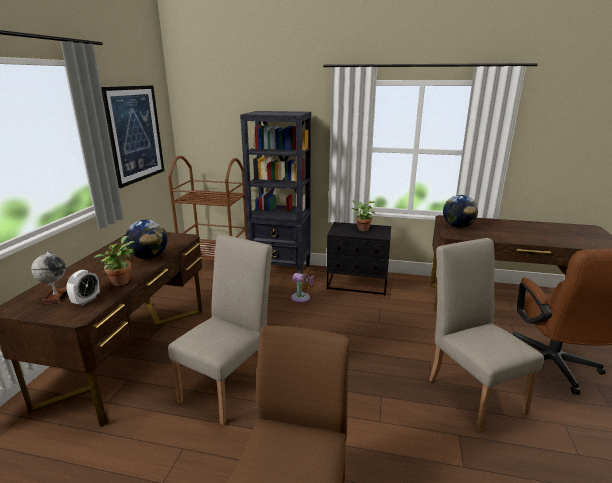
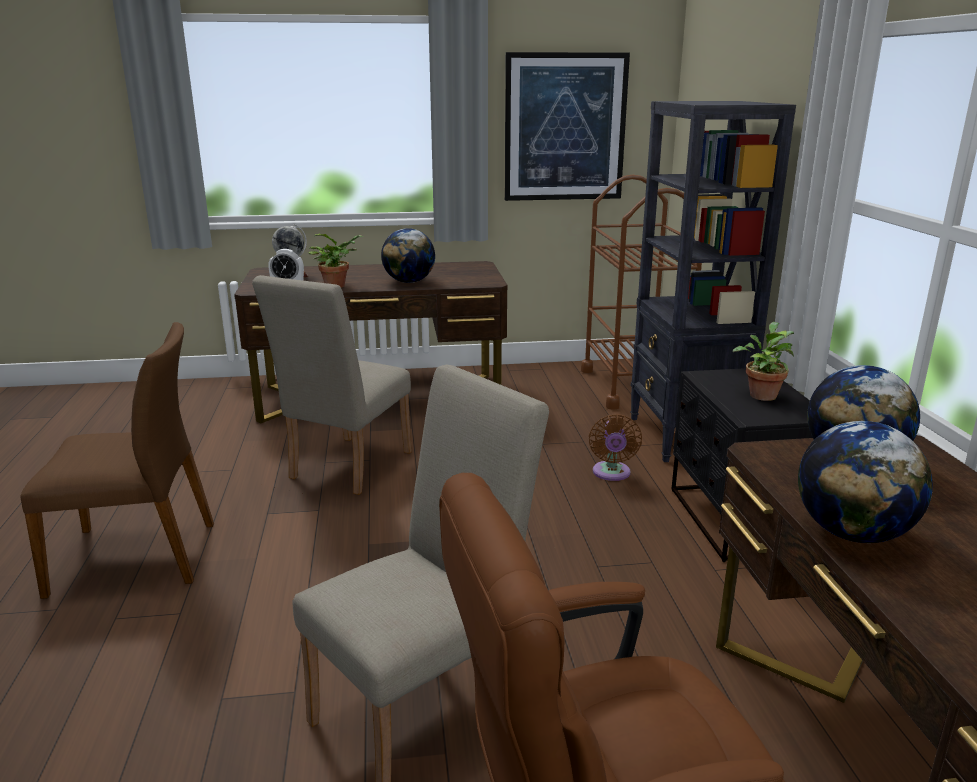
camera: 70 degrees right, 0 degrees up
beige chair [168,234,273,425] -> beige chair turned 105 degrees clockwise [252,275,412,495]
none -> globe [798,421,933,543]

